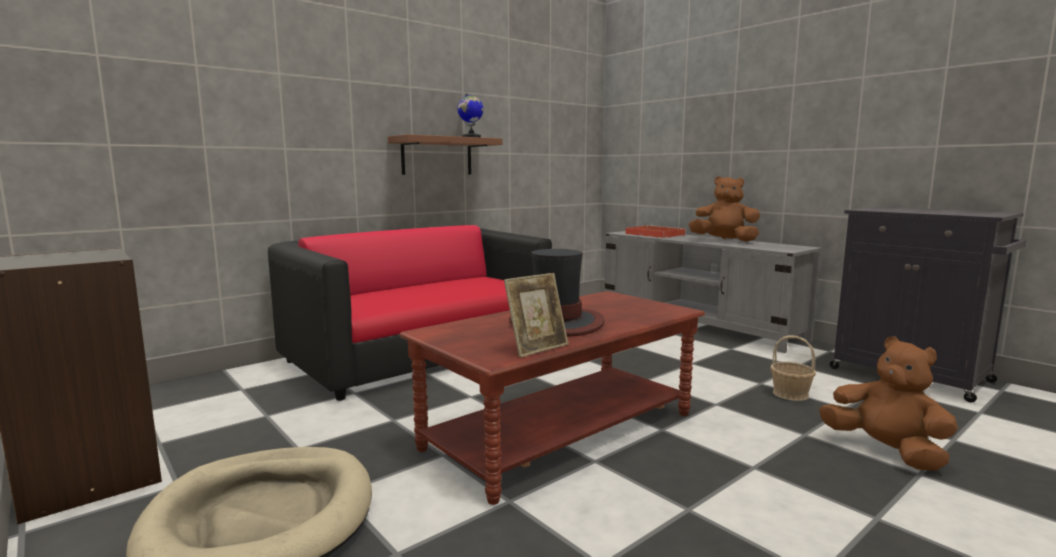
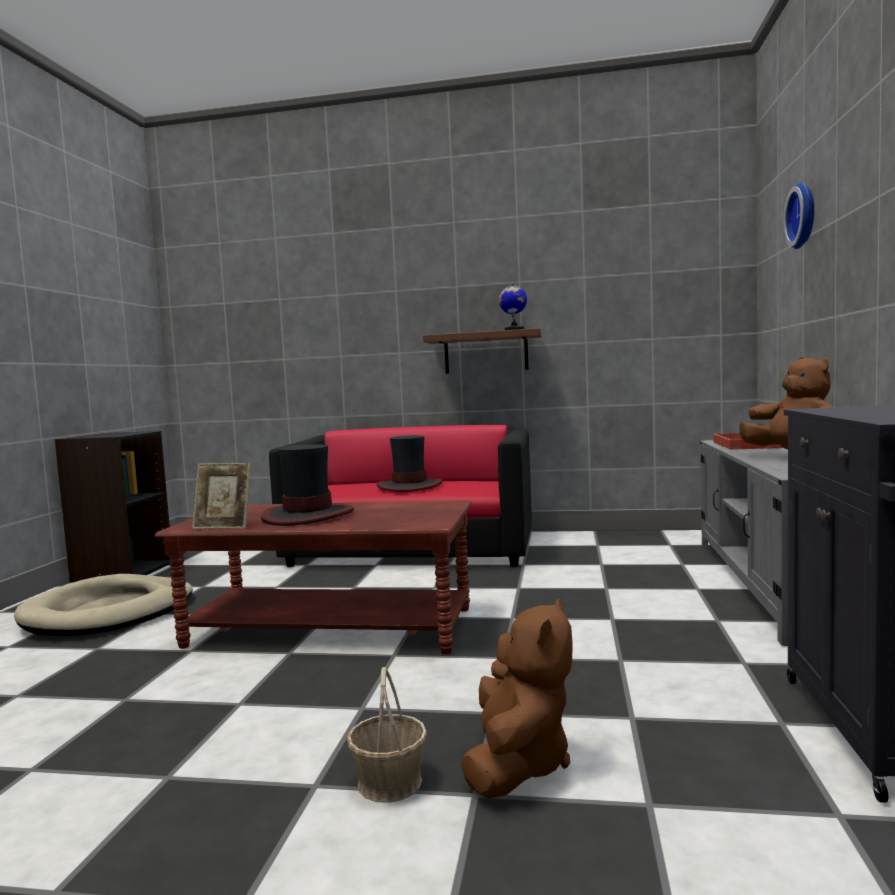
camera: 50 degrees right, 5 degrees down
basket [770,335,816,401] -> basket moved to [347,667,427,803]
none -> hat [377,435,442,492]
none -> wall clock [784,183,814,249]

